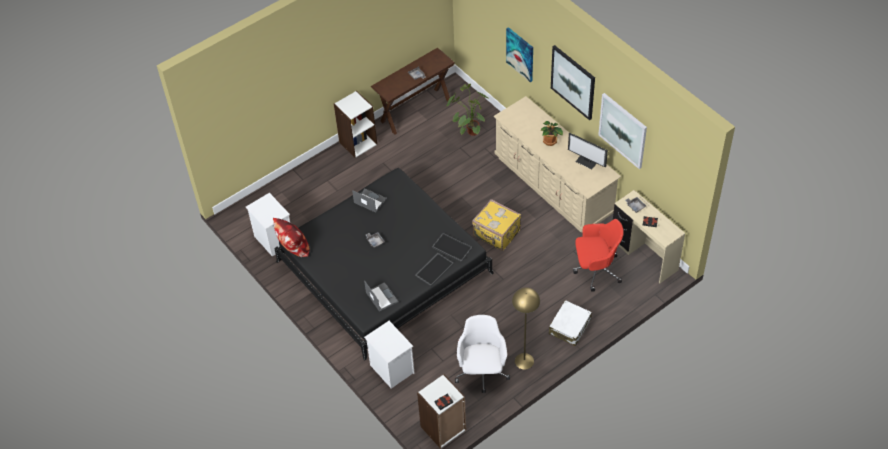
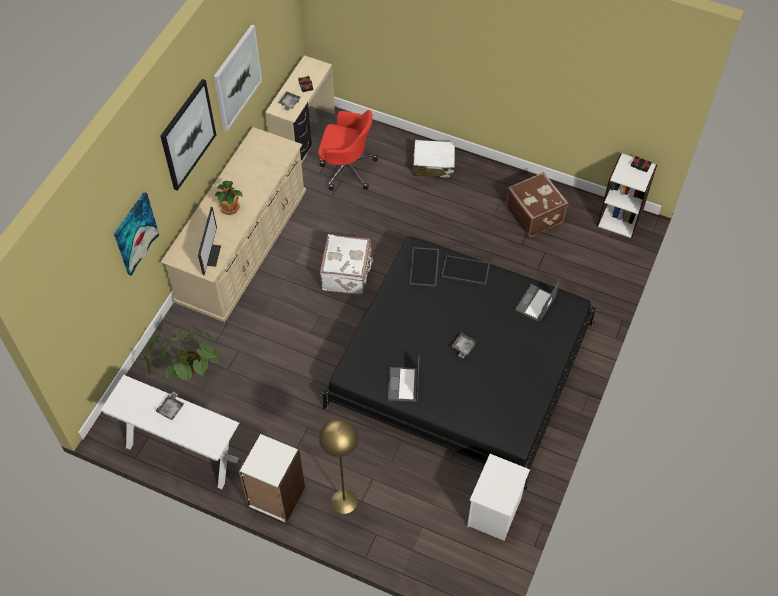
camera: 120 degrees left, 5 degrees up
pillow [273,218,310,257] -> none
white nightstand [364,321,415,388] -> none
brown console table [371,48,455,135] -> white console table [100,375,239,489]
white office chair [455,315,510,393] -> brown suitcase [506,172,568,237]
yellow suitcase [472,199,521,251] -> white suitcase [320,234,374,294]
yellow floor lamp [512,287,540,370] -> yellow floor lamp moved to [319,419,359,514]
monitor [568,132,608,169] -> monitor moved to [198,207,221,275]
red office chair [573,219,624,292] -> red office chair turned 135 degrees clockwise [318,110,378,191]

